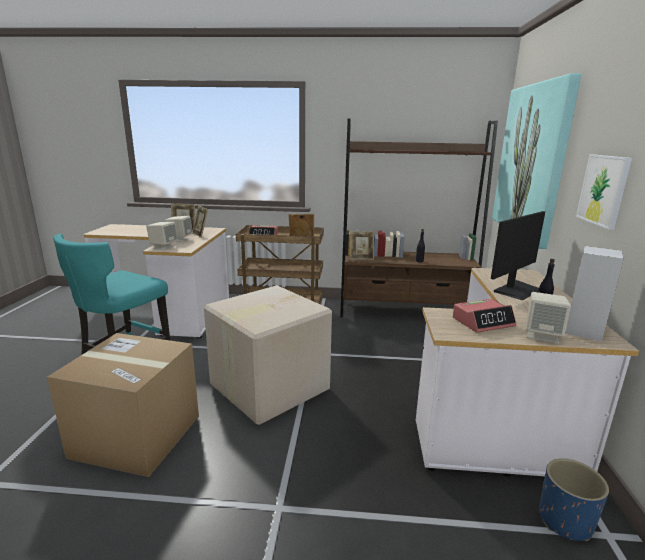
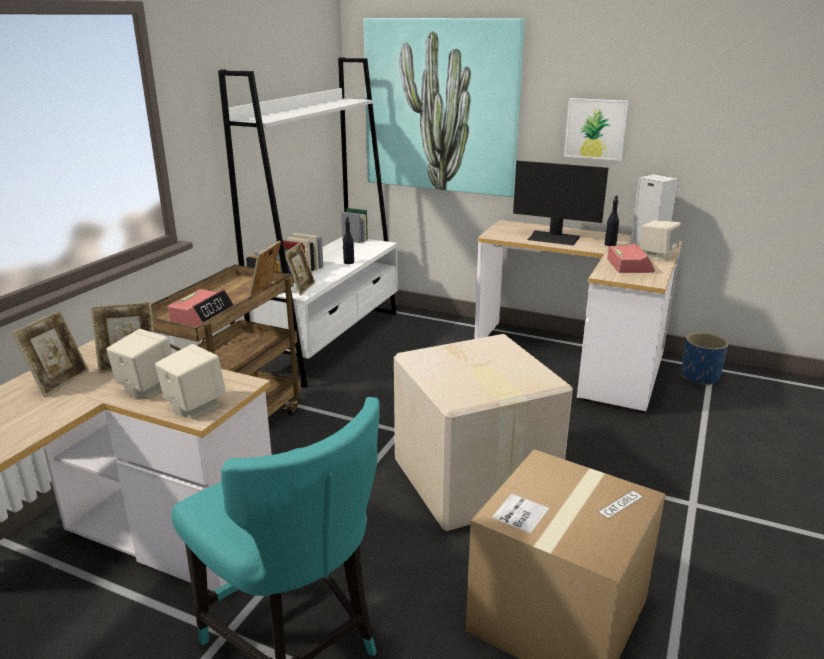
camera: 70 degrees left, 5 degrees up
brown bookcase [340,118,498,317] -> white bookcase [218,57,398,388]
monitor [491,211,545,300] -> monitor turned 135 degrees clockwise [513,161,608,246]

